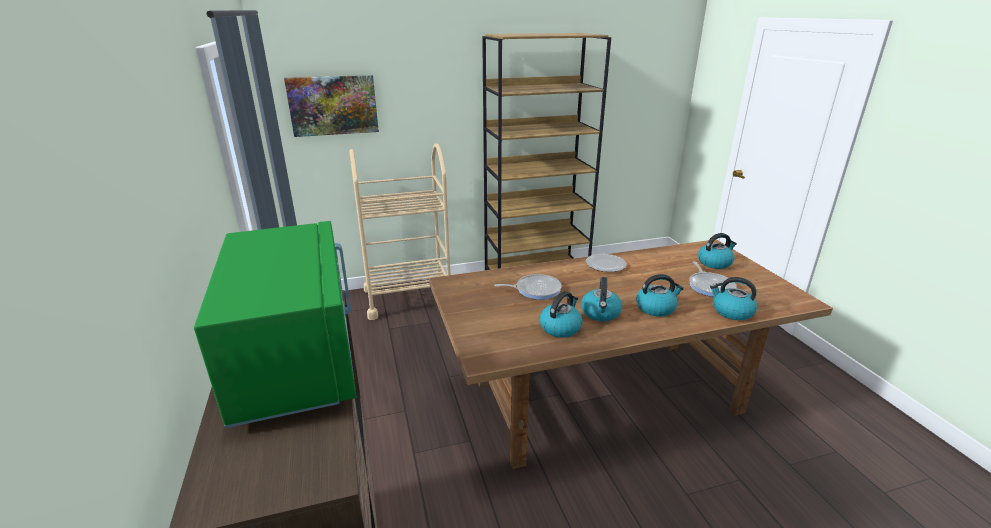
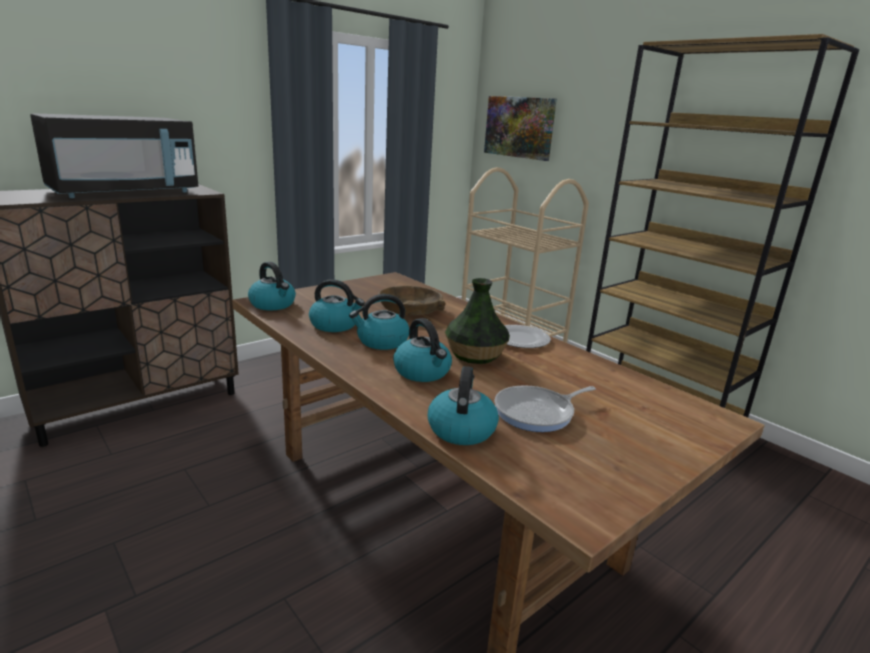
camera: 65 degrees right, 5 degrees down
green microwave [194,221,357,428] -> black microwave [30,113,198,198]
frying pan [494,274,562,300] -> brown bowl [378,286,445,315]
kettle [698,233,737,269] -> kettle moved to [248,262,296,310]
none -> vase [445,278,510,364]

